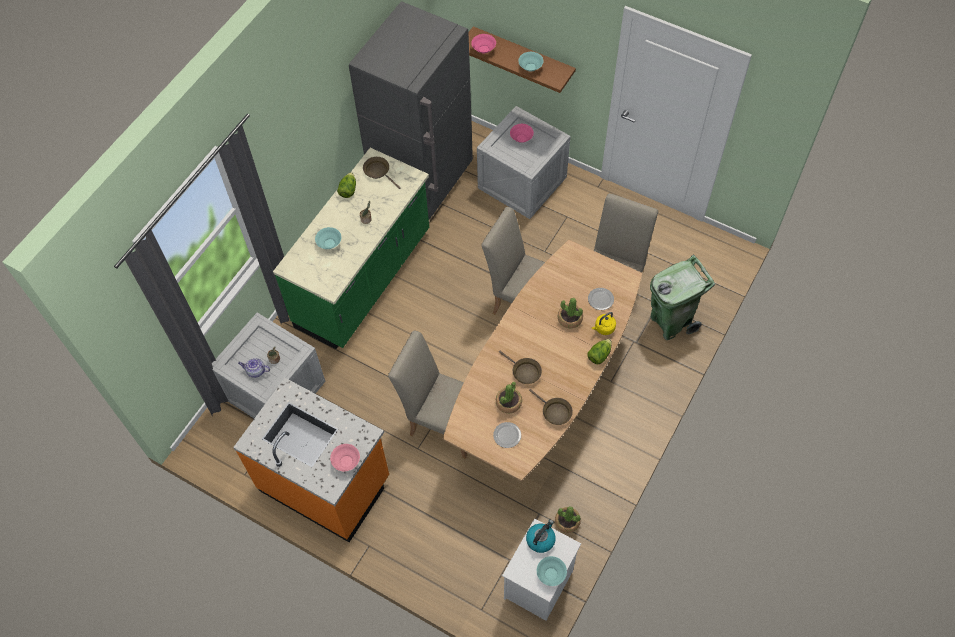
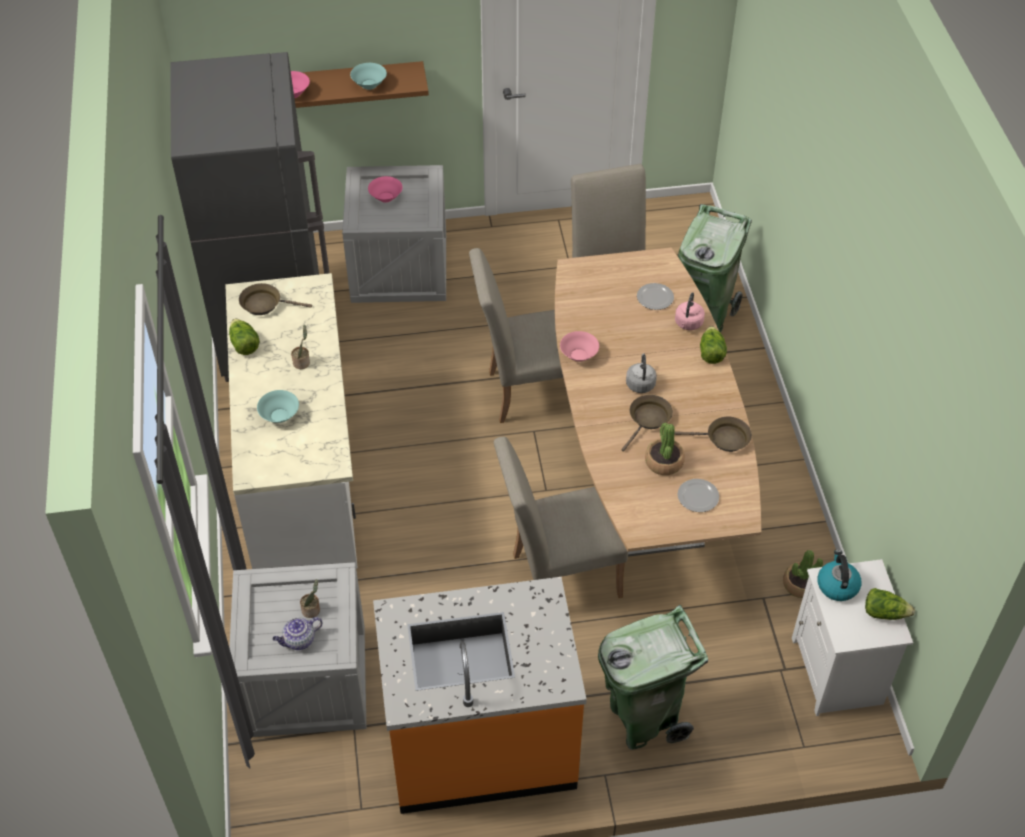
camera: 40 degrees left, 10 degrees down
green counter [273,148,429,349] -> white counter [225,273,358,569]
pink bowl [330,444,360,471] -> pink bowl moved to [560,331,599,362]
brown frying pan [499,351,542,384] -> brown frying pan turned 60 degrees counterclockwise [621,395,673,452]
turquoise bowl [537,556,567,586] -> lettuce [865,588,915,620]
potted plant [558,298,583,328] -> none
yellow kettle [592,312,616,335] -> pink kettle [675,292,705,330]
none -> green trash can [598,605,708,750]
none -> grey kettle [626,353,657,393]

